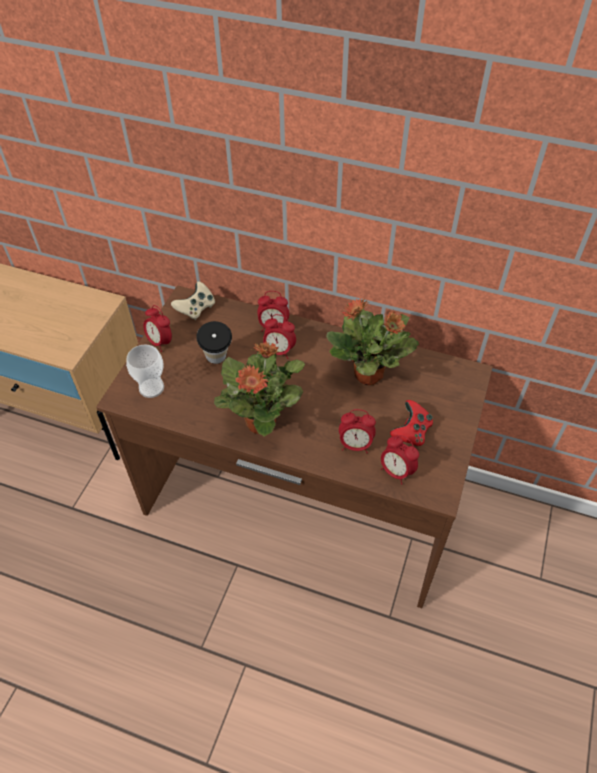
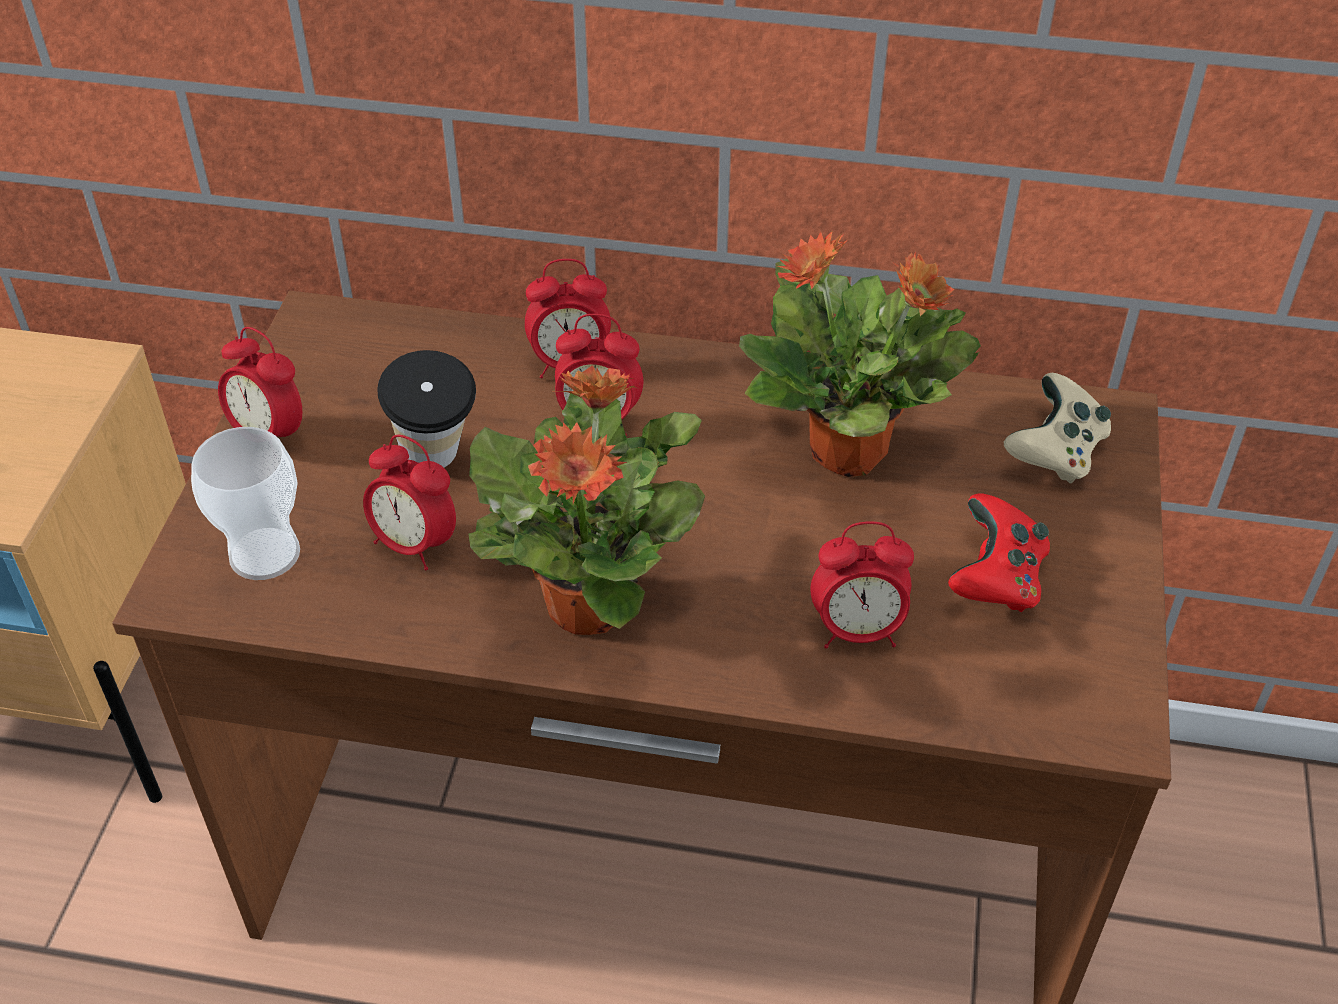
camera: 10 degrees left, 5 degrees down
beige game controller [171,281,215,320] -> beige game controller moved to [1004,373,1111,484]
alarm clock [381,435,419,485] -> alarm clock moved to [363,435,456,570]

